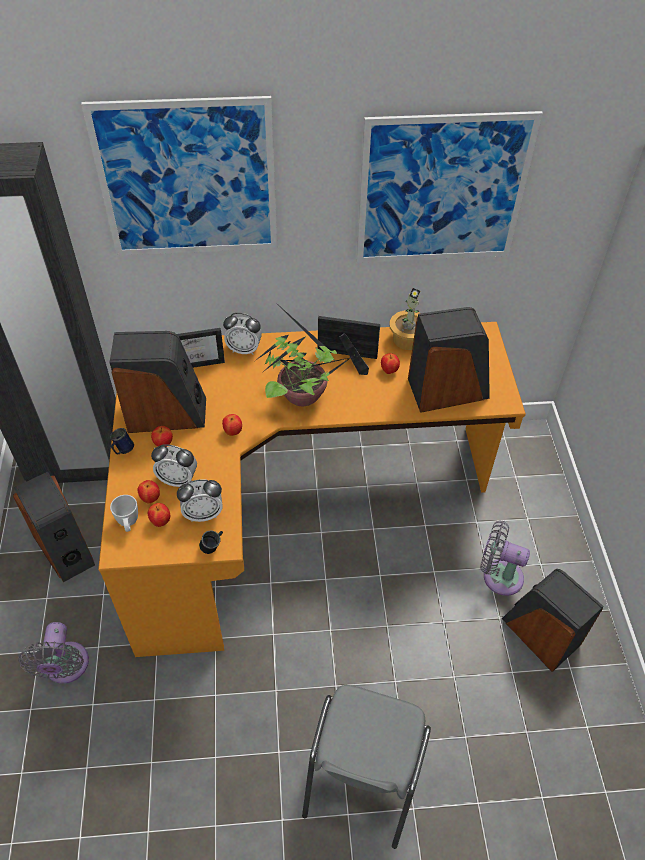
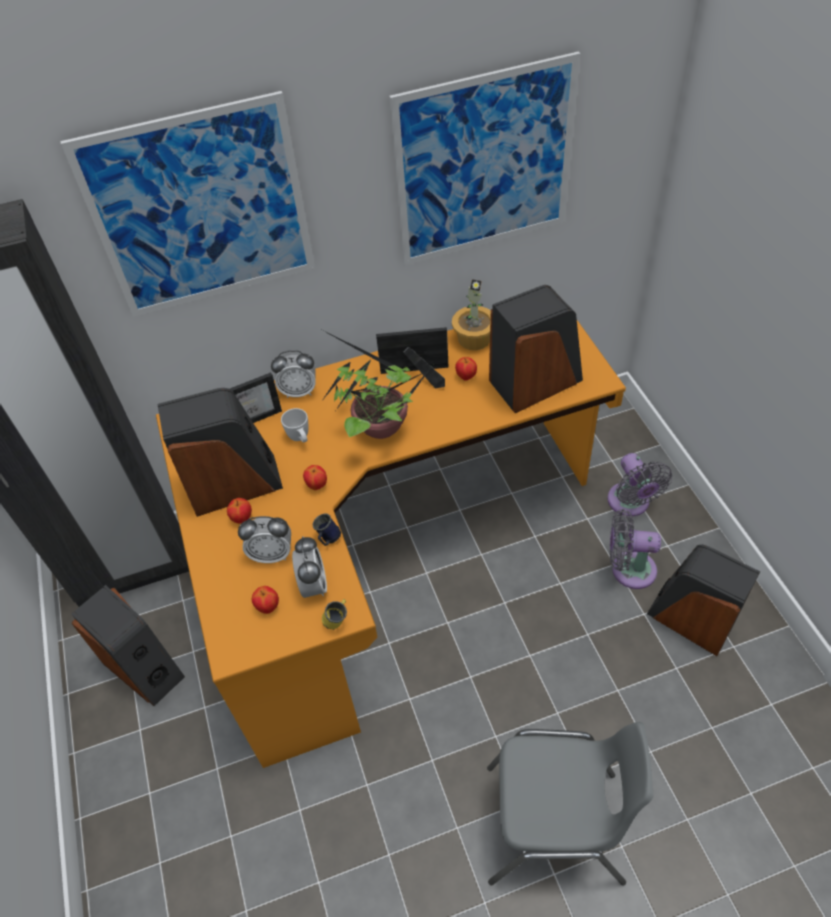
camera: 10 degrees left, 0 degrees up
grey fan [18,622,89,684] -> grey fan moved to [607,453,672,516]
blue mug [110,428,134,454] -> blue mug moved to [313,514,341,546]
white mug [110,495,138,532] -> white mug moved to [281,408,308,443]
apple [138,480,160,504] -> none
alarm clock [177,479,223,522] -> alarm clock turned 75 degrees counterclockwise [292,536,327,598]
black mug [199,530,223,554] -> yellow mug [322,599,347,629]
grey chair [302,685,431,849] -> grey chair turned 90 degrees counterclockwise [487,722,653,886]

